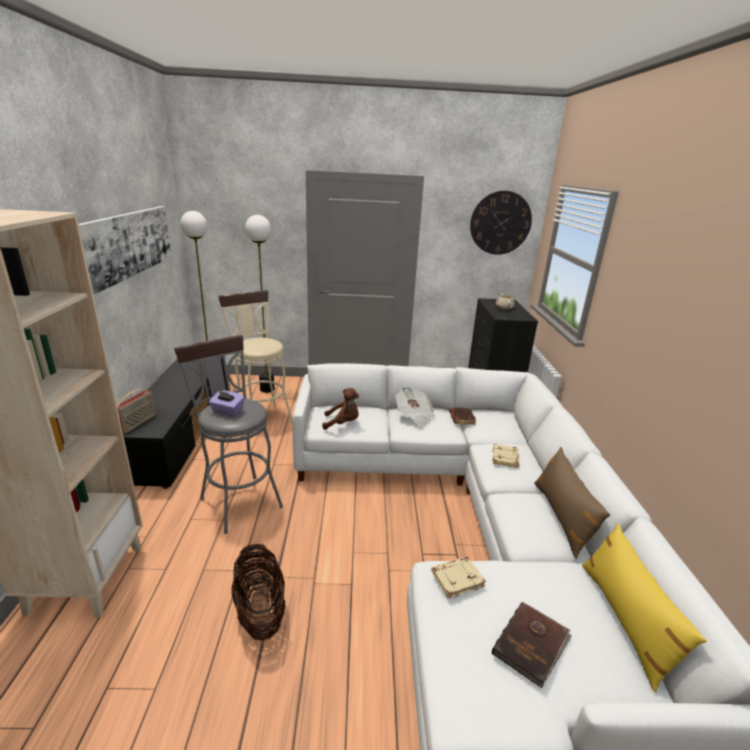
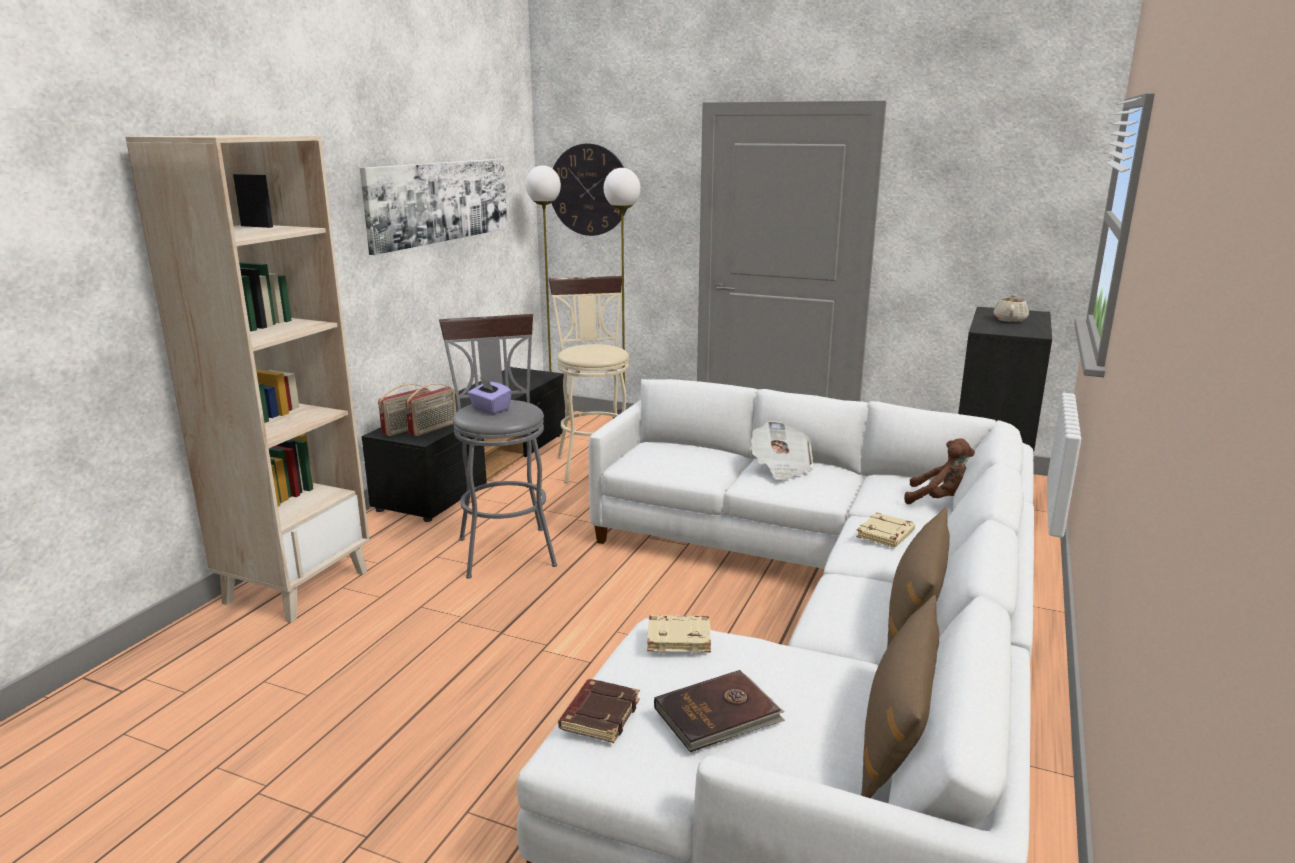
camera: 25 degrees right, 5 degrees down
basket [231,544,286,640] -> none
brown plush toy [322,388,359,430] -> brown plush toy moved to [904,438,975,504]
brown book [449,408,476,424] -> brown book moved to [558,679,640,743]
wall clock [470,191,532,255] -> wall clock moved to [552,144,627,236]
yellow pillow [582,524,707,692] -> brown pillow [861,595,939,798]
none -> radio [406,383,456,436]

